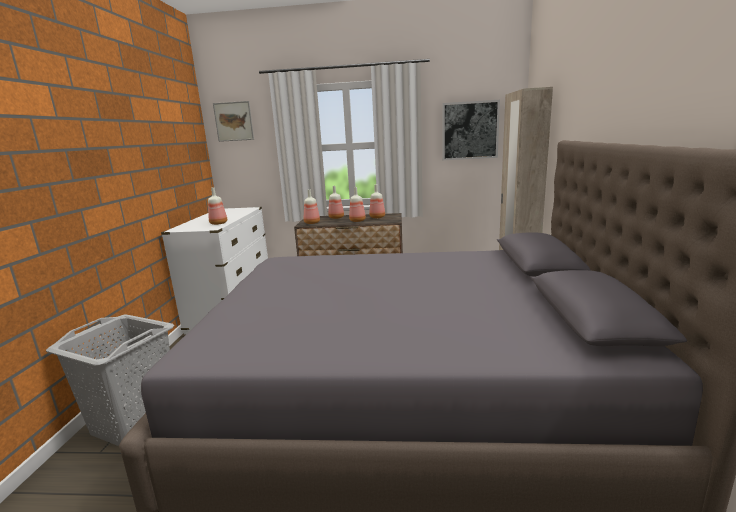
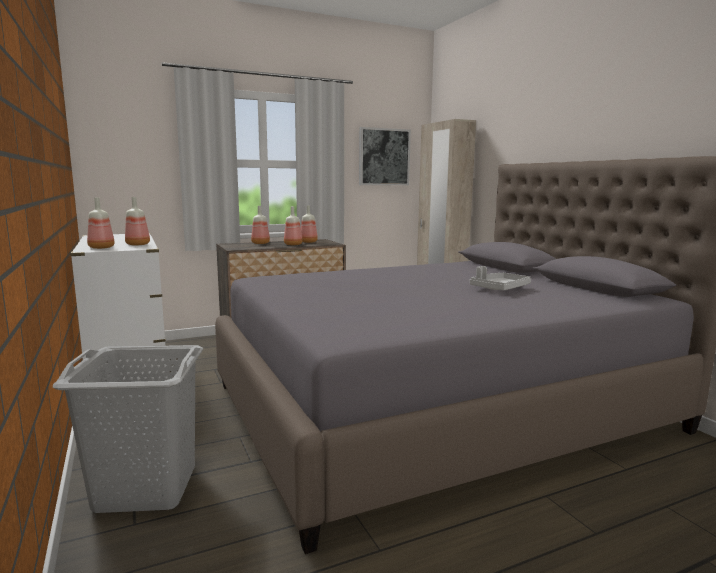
camera: 30 degrees left, 5 degrees down
picture [213,101,254,142] -> none
bottle [304,189,320,224] -> bottle moved to [87,198,115,249]
none -> grey tray [470,266,531,290]

